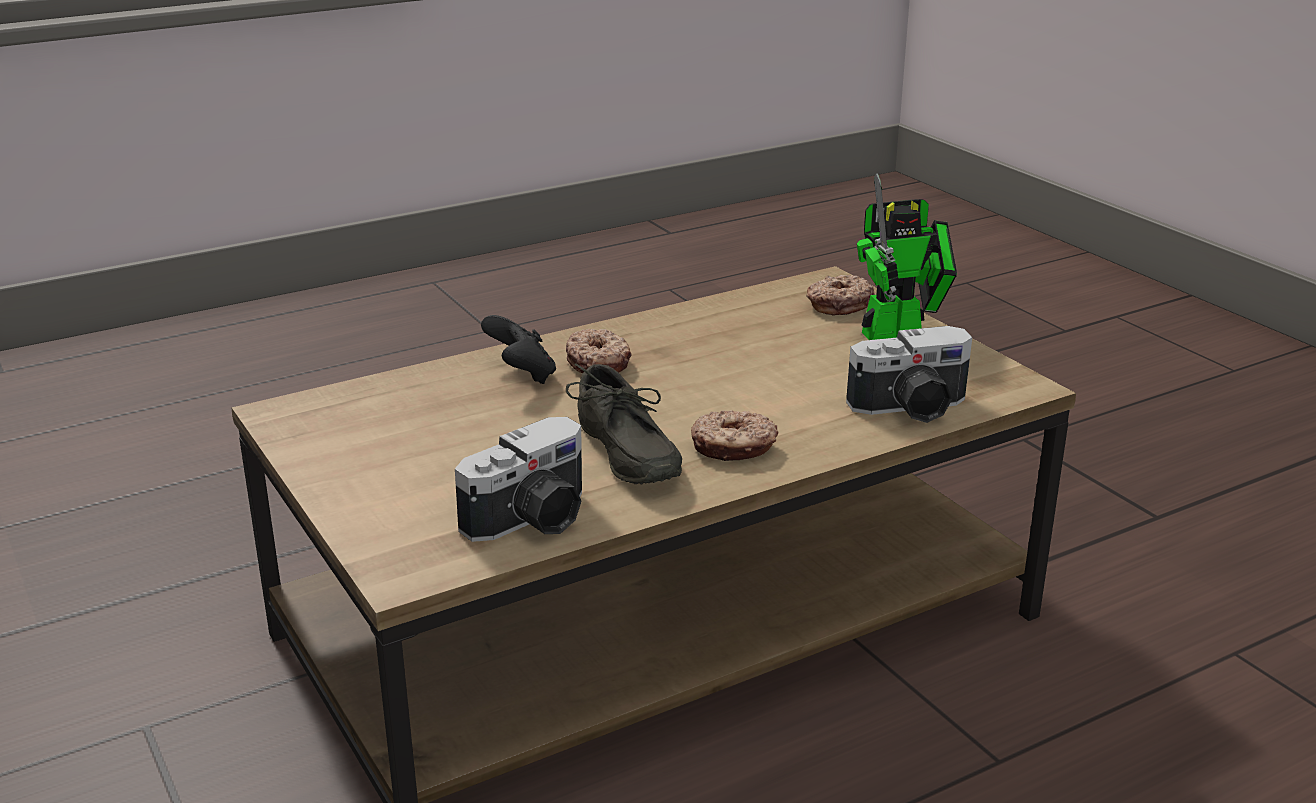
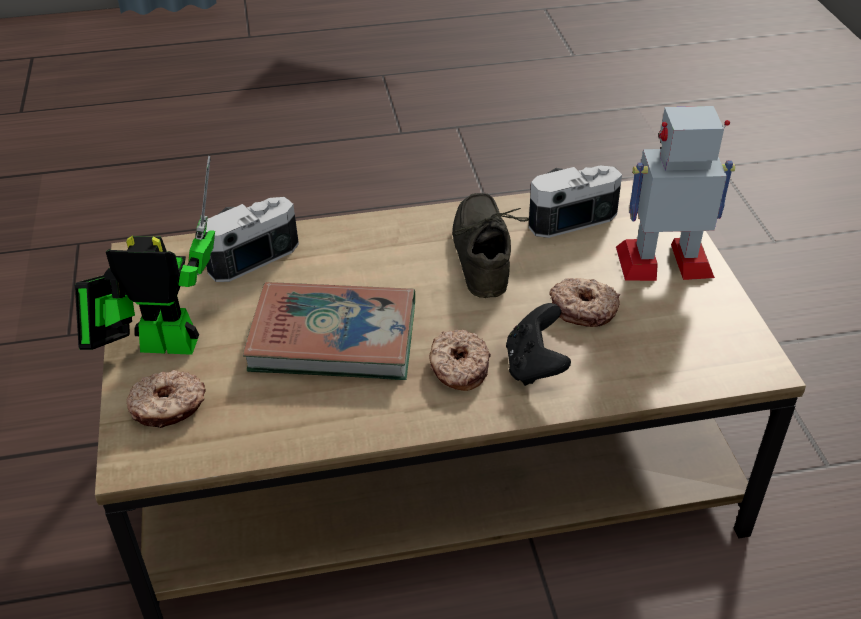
camera: 160 degrees left, 15 degrees up
donut [691,410,778,461] -> donut moved to [549,278,620,327]
camera [846,326,972,423] -> camera turned 45 degrees counterclockwise [206,197,299,282]
none -> book [243,282,415,380]
none -> toy robot [616,106,735,281]

